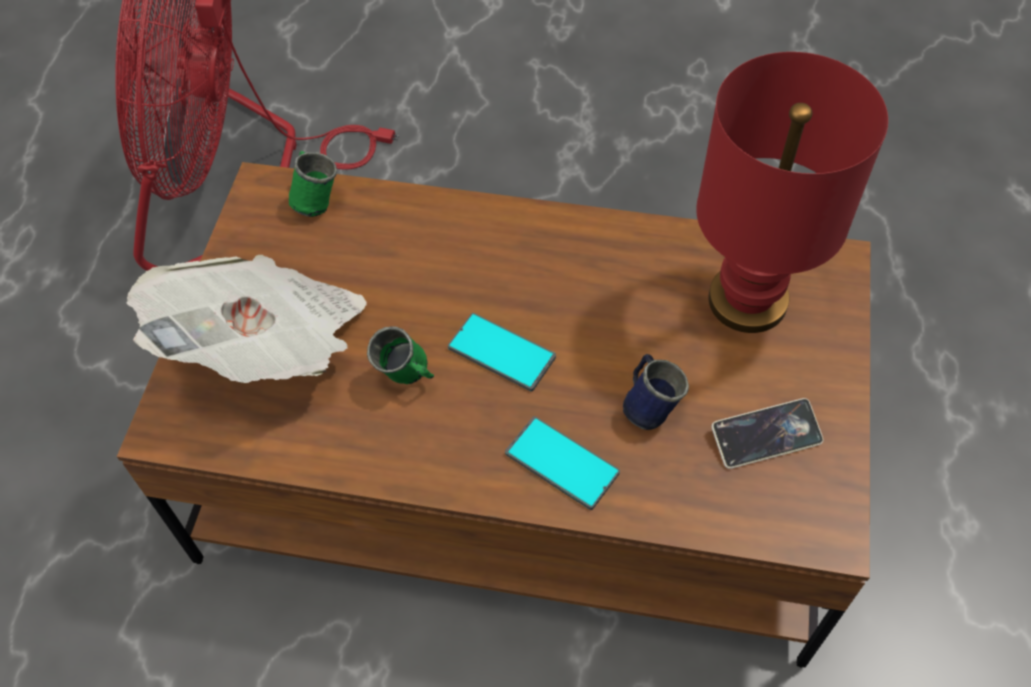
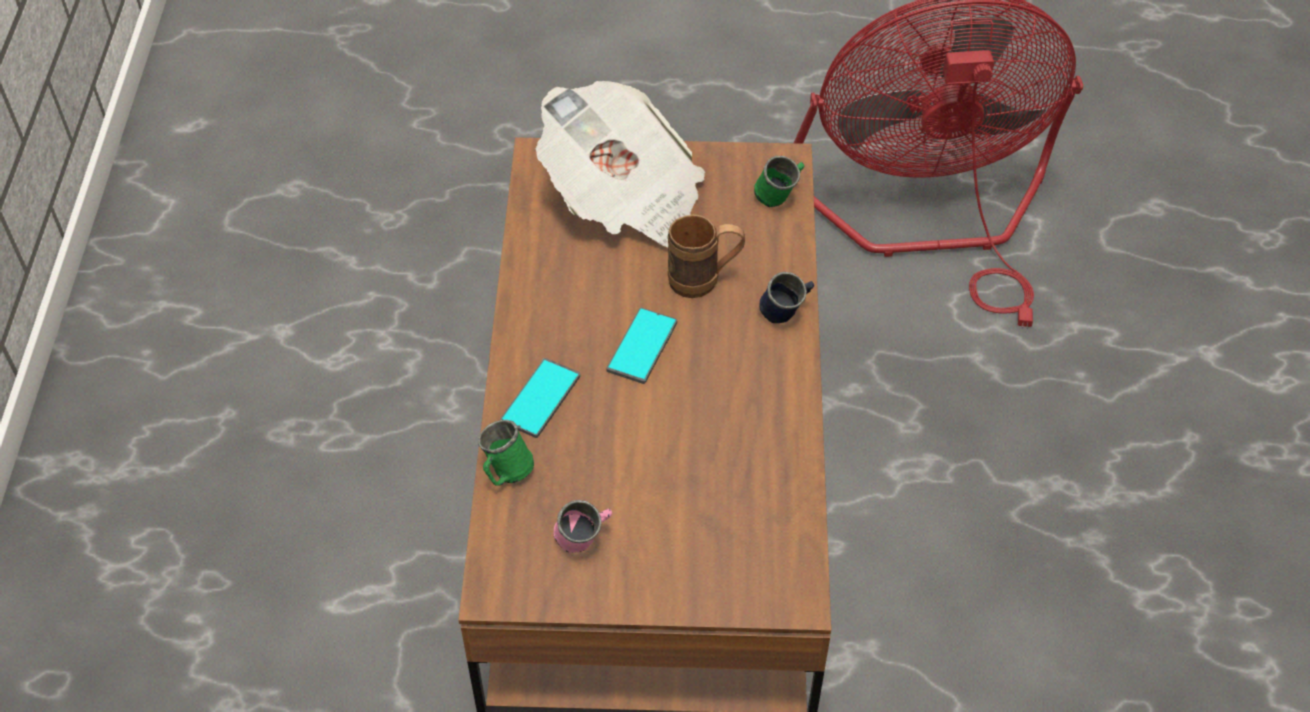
camera: 80 degrees right, 5 degrees down
green mug [367,327,434,384] -> green mug moved to [478,420,534,486]
blue mug [623,354,689,430] -> blue mug moved to [759,272,814,323]
red table lamp [696,52,888,333] -> none
phone [711,398,823,469] -> pink mug [554,500,612,553]
none -> brown mug [668,215,745,298]

